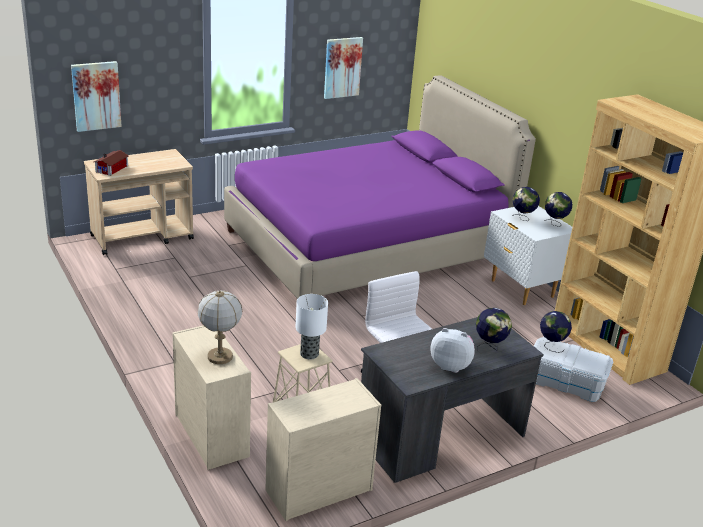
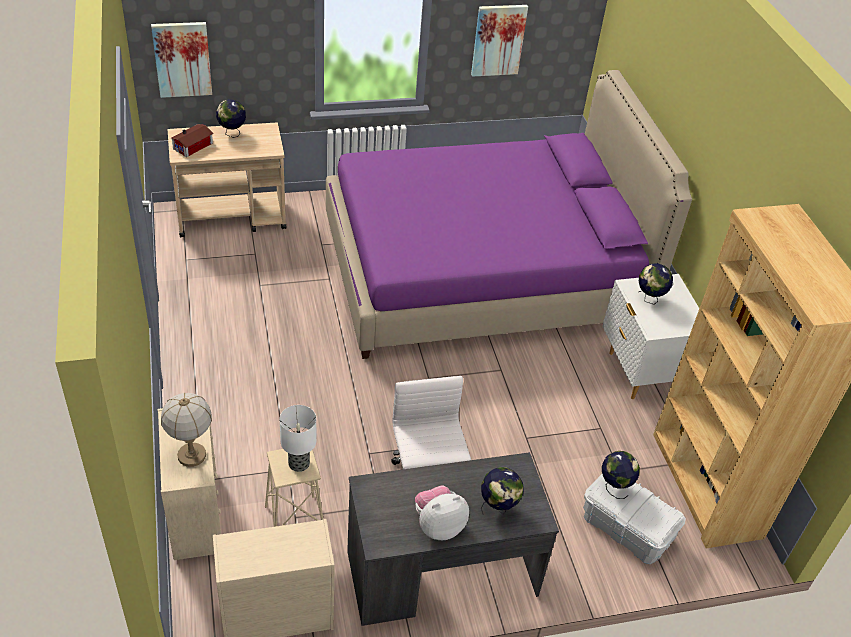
camera: 15 degrees right, 15 degrees up
plush toy [430,328,475,373] -> plush toy turned 60 degrees counterclockwise [415,486,469,540]
globe [545,192,572,227] -> globe moved to [216,99,246,138]

